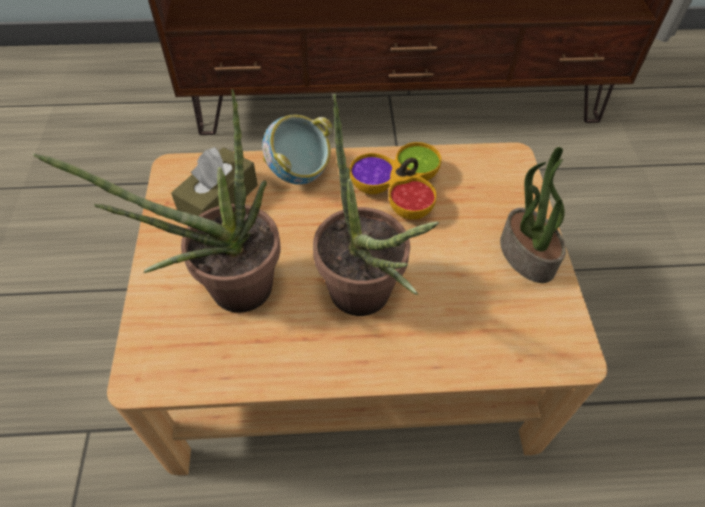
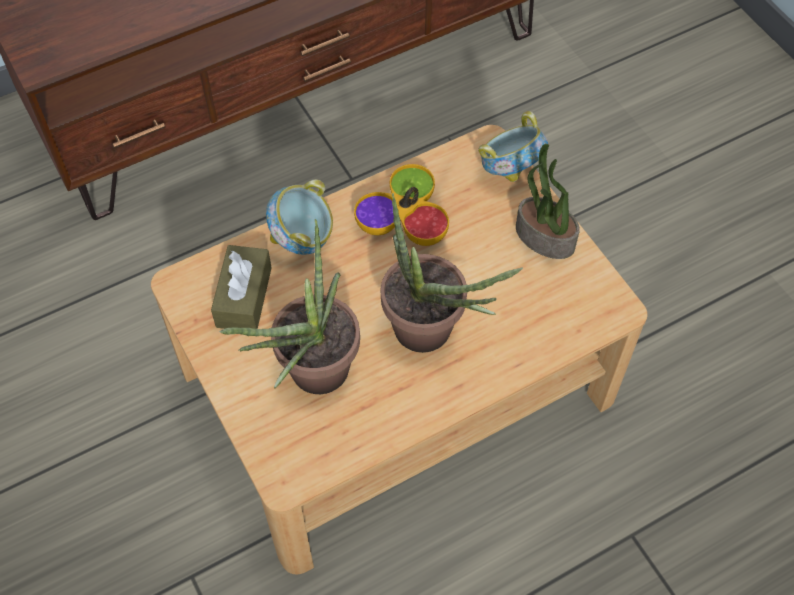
camera: 25 degrees left, 5 degrees up
none -> bowl [478,111,548,182]

